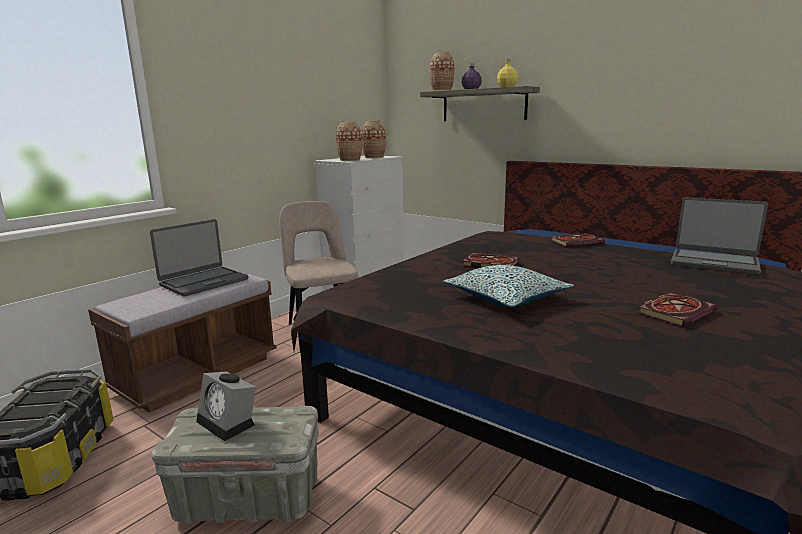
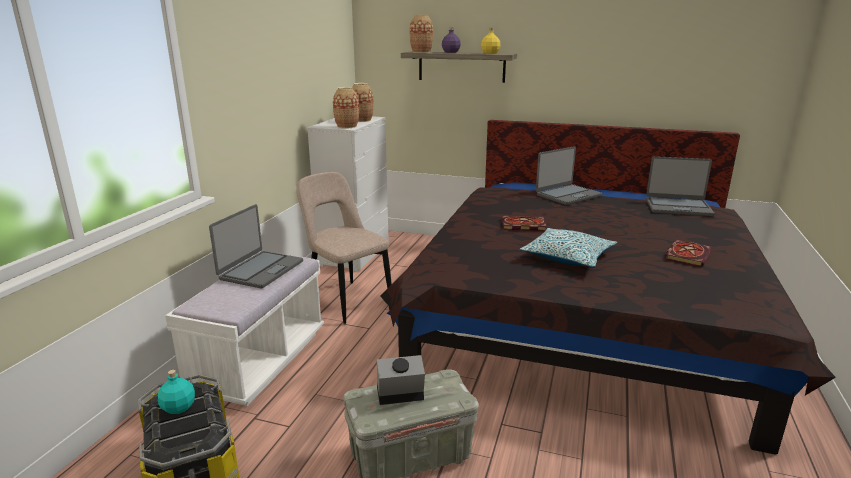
camera: 20 degrees left, 5 degrees up
brown bench [88,270,277,413] -> white bench [165,254,324,406]
alarm clock [196,371,256,441] -> alarm clock turned 150 degrees clockwise [377,355,425,405]
book [550,233,605,247] -> laptop [536,146,602,205]
none -> turquoise bottle [158,370,195,414]

